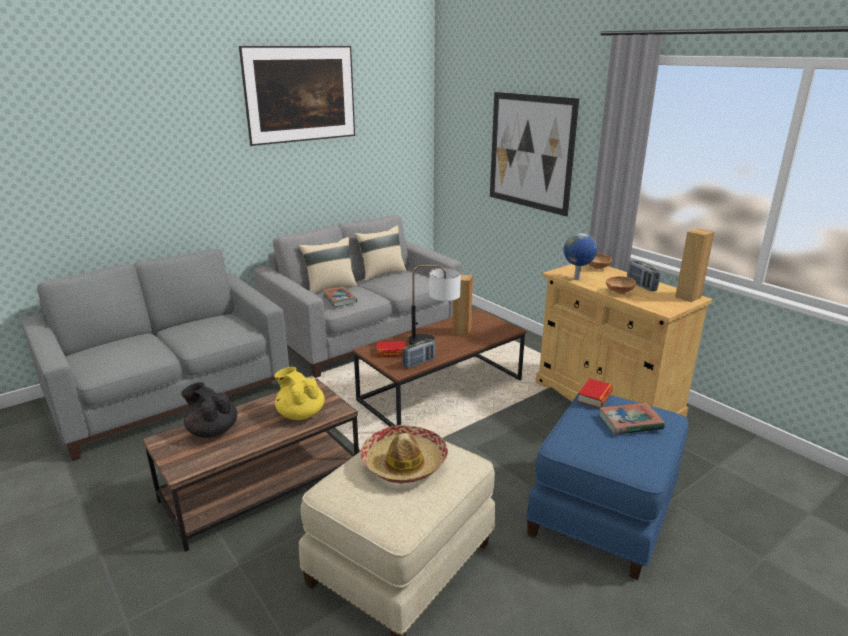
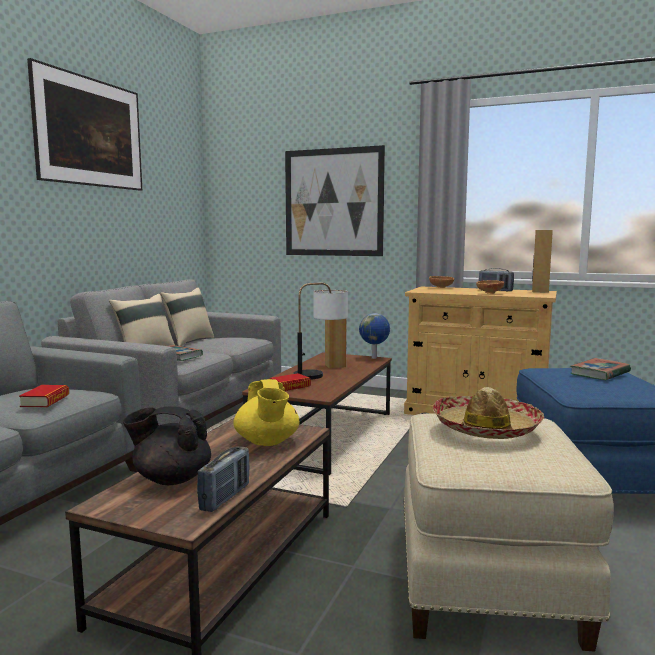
camera: 30 degrees left, 15 degrees down
yellow teapot [274,367,325,420] -> yellow teapot turned 120 degrees counterclockwise [234,379,300,446]
radio [402,339,436,369] -> radio moved to [197,446,250,512]
globe [563,233,597,280] -> globe moved to [359,313,390,359]
book [577,378,613,408] -> book moved to [19,385,69,407]

